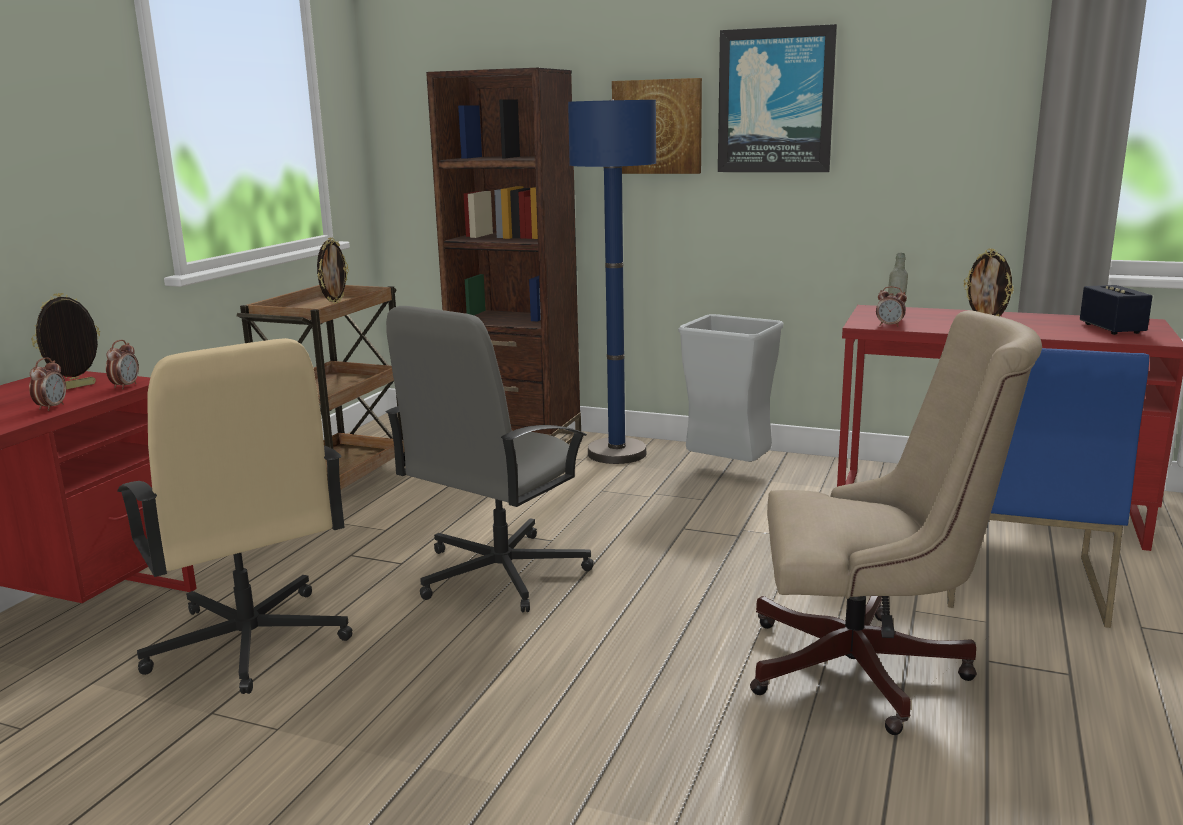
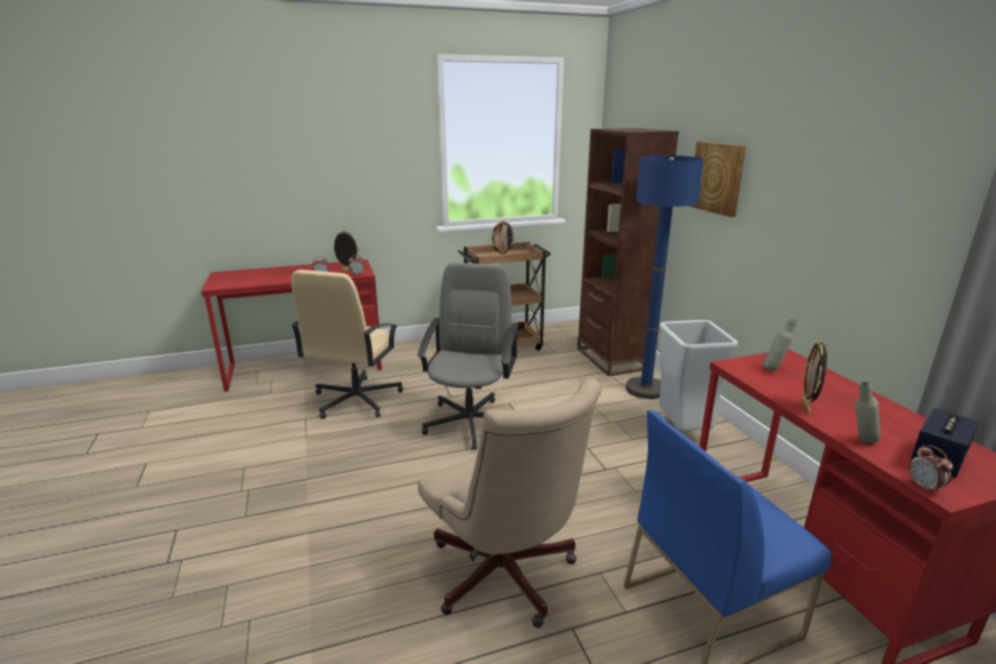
camera: 50 degrees right, 5 degrees up
grey office chair [386,306,594,612] -> grey office chair turned 105 degrees clockwise [417,263,519,450]
picture [718,24,837,172] -> none
alarm clock [876,286,907,327] -> alarm clock moved to [909,445,953,494]
none -> grey bottle [855,382,880,444]

